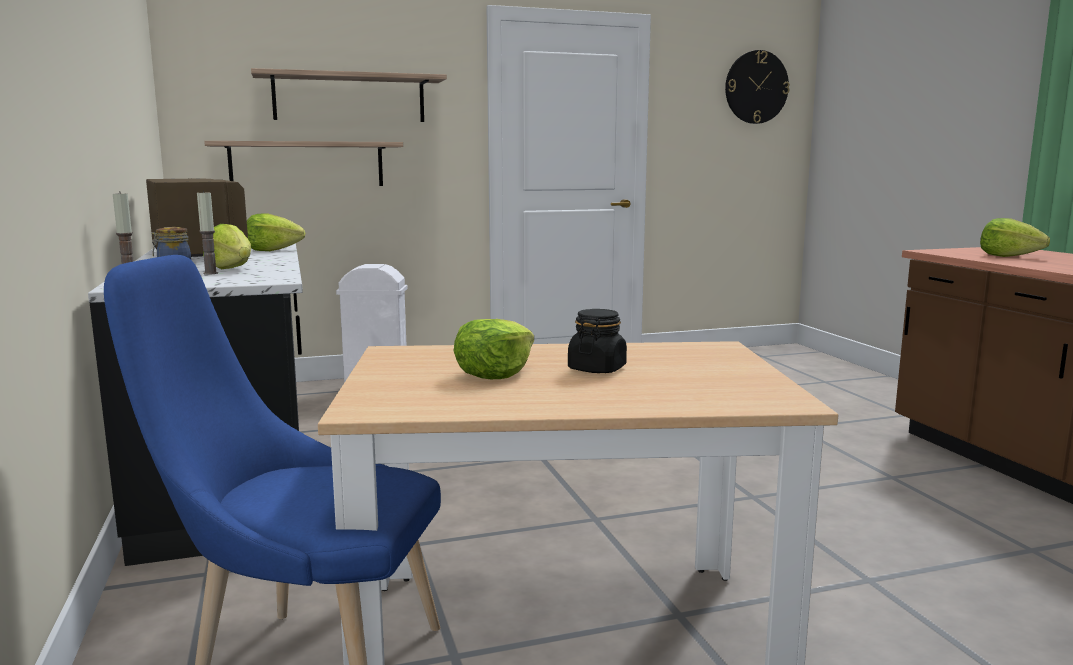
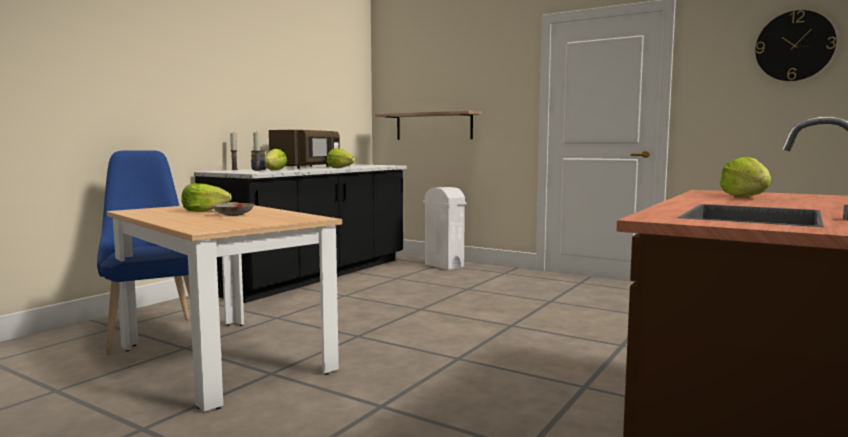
camera: 50 degrees right, 5 degrees down
shelf [251,68,447,122] -> none
black jar [568,309,627,373] -> plate [212,203,255,216]

